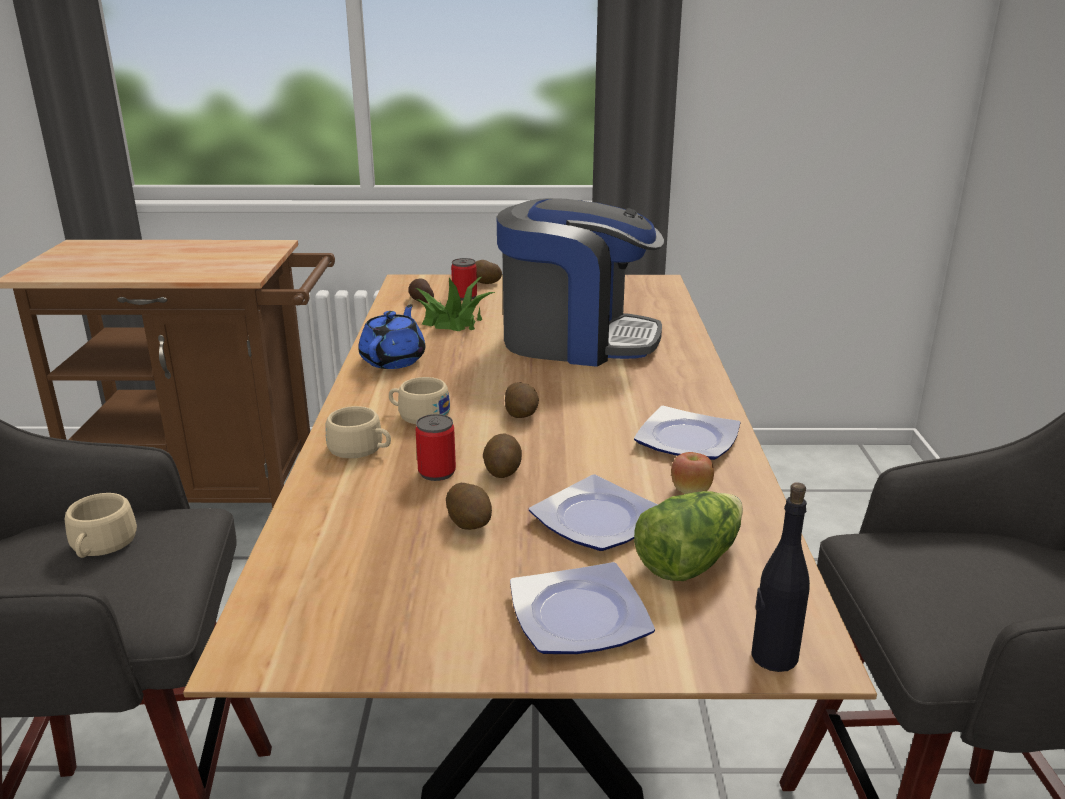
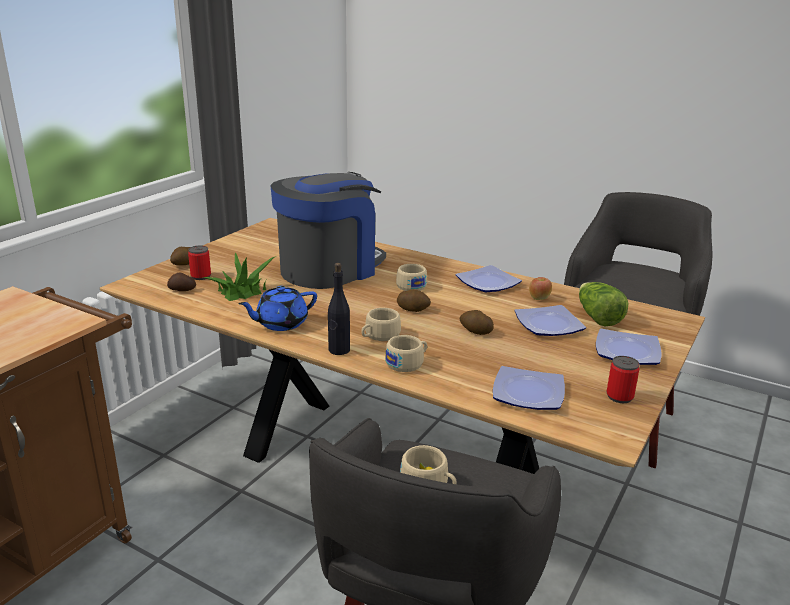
camera: 60 degrees left, 0 degrees up
blue teapot [359,304,425,369] -> blue teapot turned 75 degrees counterclockwise [238,286,317,331]
can [415,414,456,481] -> can moved to [607,356,640,403]
potato [446,483,492,530] -> none
black bottle [751,482,810,672] -> black bottle moved to [328,263,350,355]
none -> beige cup [396,264,427,291]
none -> plate [493,366,565,410]

